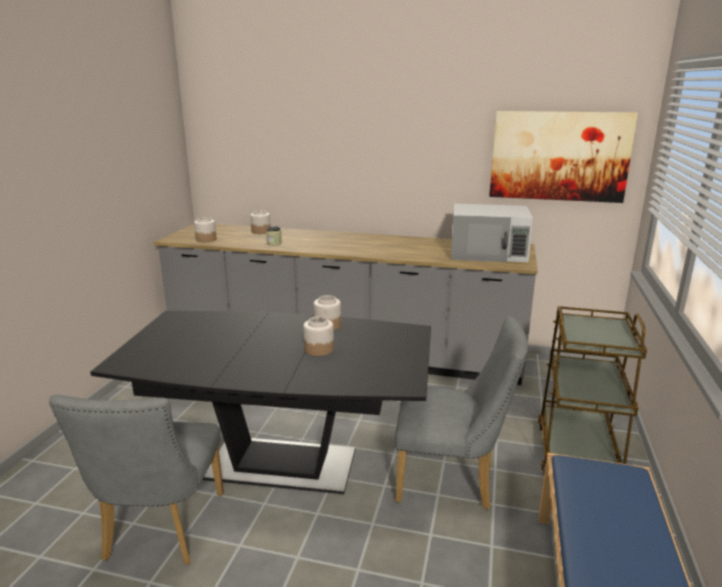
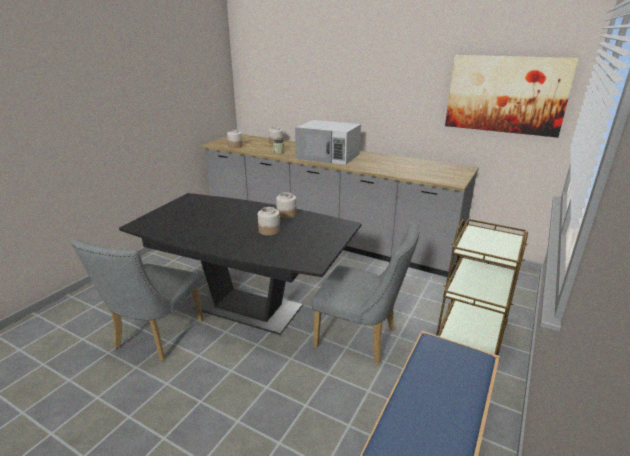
camera: 15 degrees right, 5 degrees up
white microwave [451,203,533,262] -> white microwave moved to [295,120,361,165]

